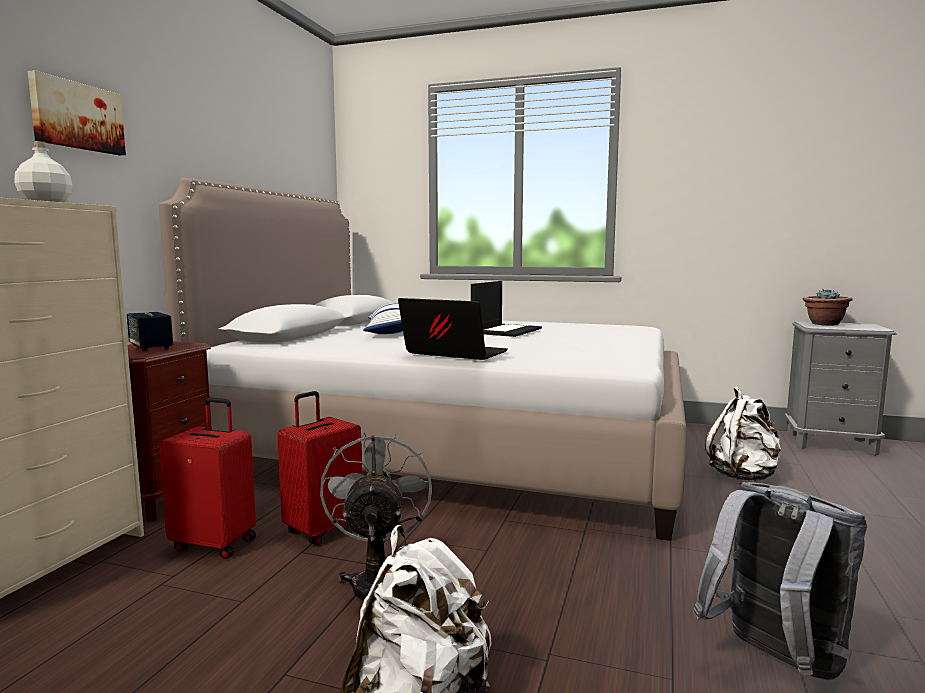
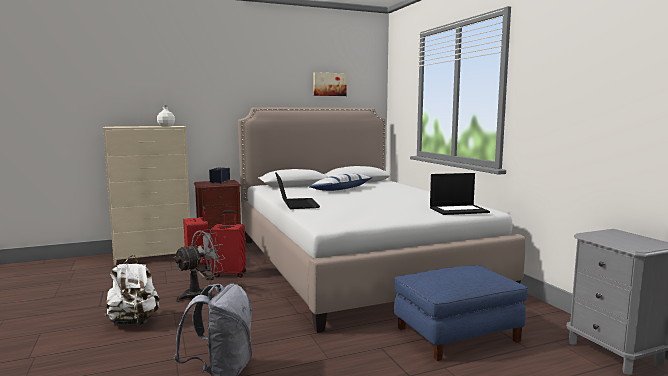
camera: 50 degrees right, 0 degrees up
picture [28,70,126,155] -> picture moved to [313,72,347,96]
laptop [471,281,542,337] -> laptop moved to [430,173,490,215]
white backpack [705,386,781,481] -> blue ottoman [394,265,528,361]
potted plant [802,289,853,325] -> none

